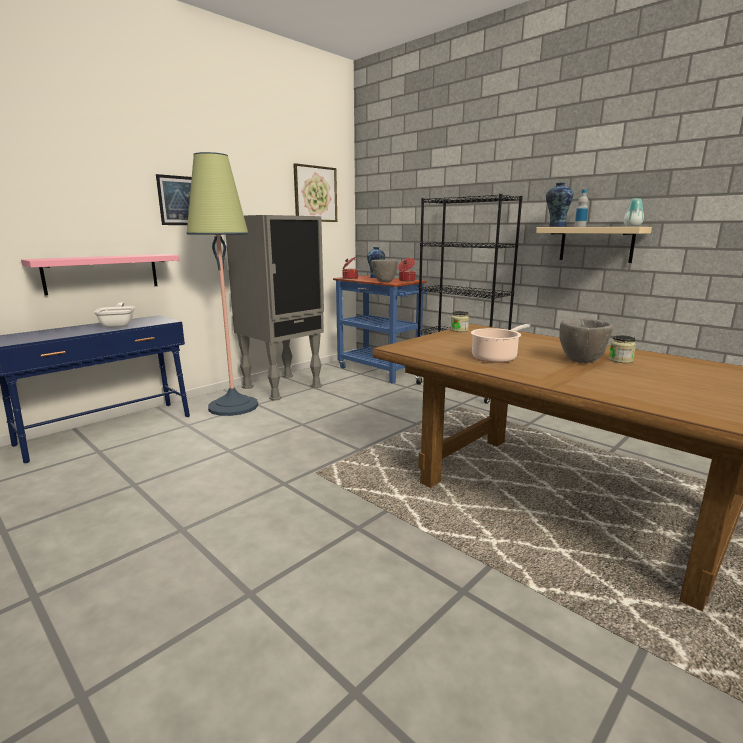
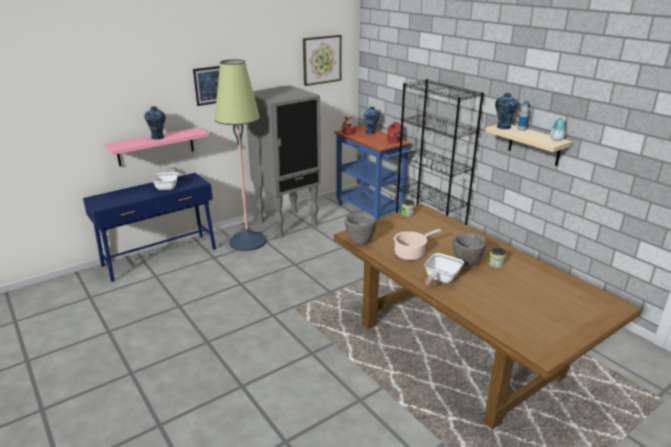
camera: 10 degrees right, 10 degrees up
grey bowl [371,259,398,282] -> grey bowl moved to [345,213,376,245]
none -> vase [144,106,166,140]
none -> frying pan [424,253,464,285]

